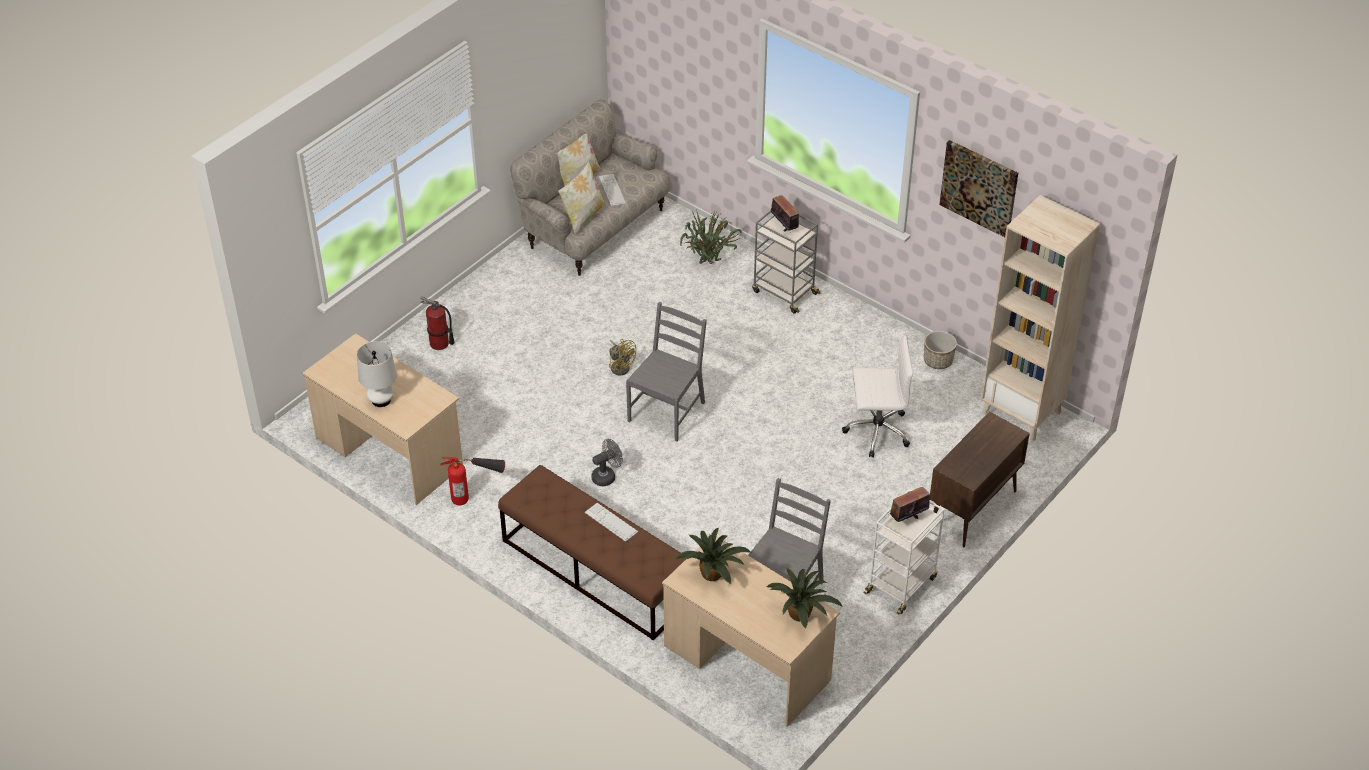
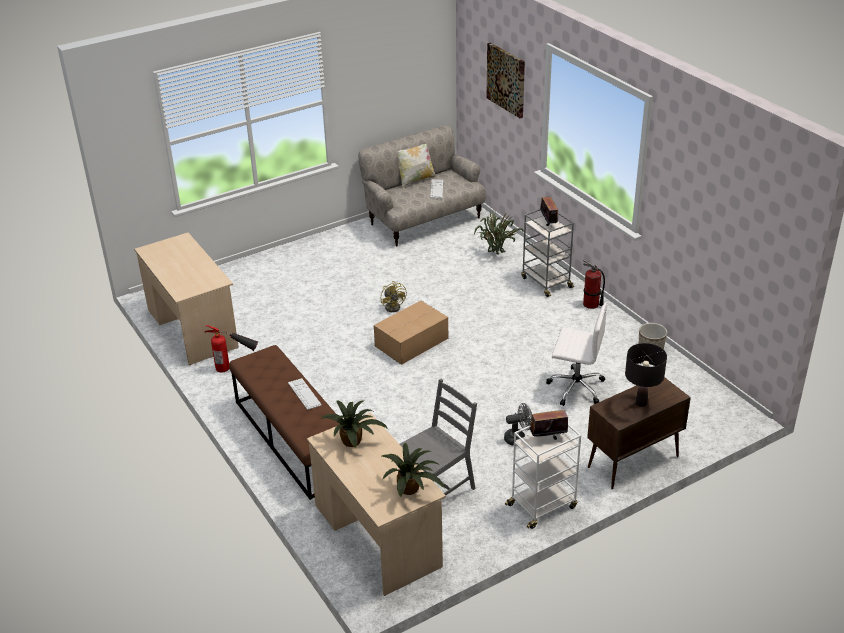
camera: 20 degrees right, 10 degrees down
white table lamp [357,341,397,407] -> none
fire extinguisher [421,297,454,350] -> fire extinguisher moved to [583,260,605,309]
pillow [558,161,606,235] -> none
grey fan [591,439,623,486] -> grey fan moved to [504,403,532,446]
grey chair [626,302,707,442] -> cardboard box [374,301,448,365]
picture [939,140,1018,237] -> picture moved to [487,43,525,118]
beige bookcase [981,195,1100,441] -> none
none -> black table lamp [625,343,667,407]

